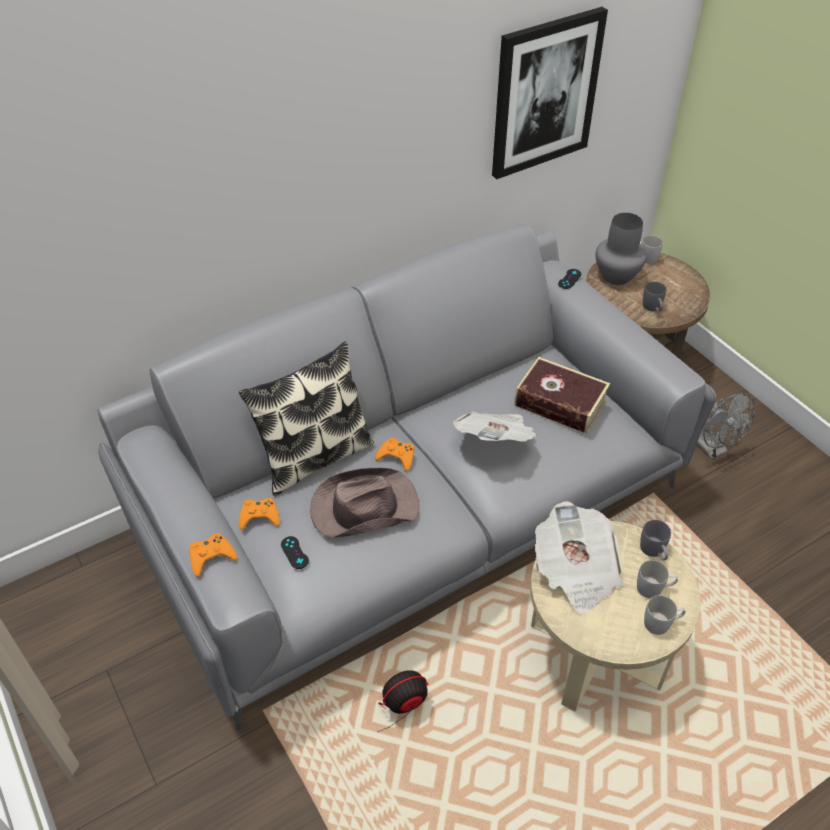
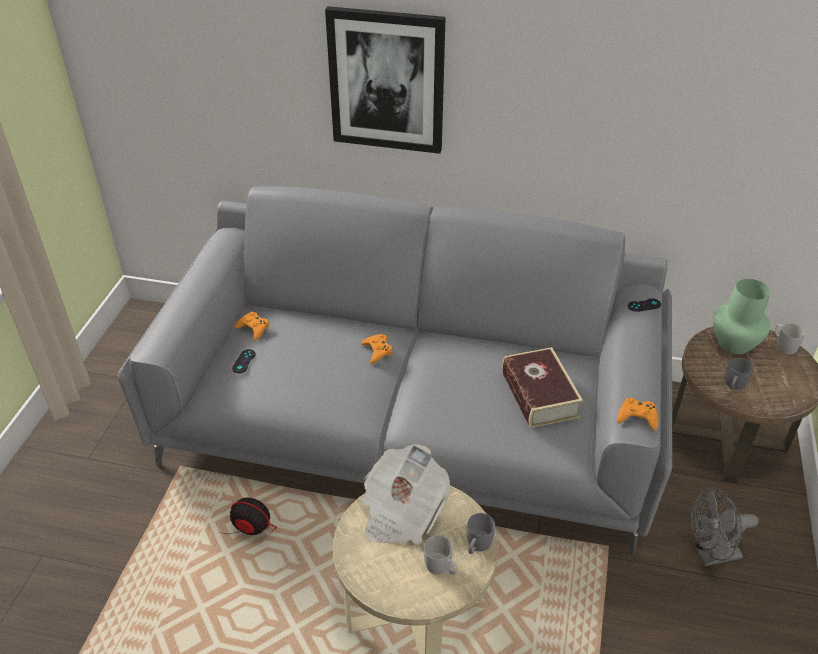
camera: 45 degrees right, 5 degrees down
orange game controller [190,533,237,577] -> orange game controller moved to [617,398,658,431]
pillow [239,341,374,496] -> none
brown hat [310,468,419,537] -> none
newspaper [453,412,537,442] -> none
picture [492,7,608,179] -> picture moved to [325,6,446,154]
grey vase [596,213,647,285] -> green vase [713,279,770,354]
white mug [644,595,685,635] -> none
grey fan [697,393,755,460] -> grey fan turned 60 degrees clockwise [691,487,759,566]

